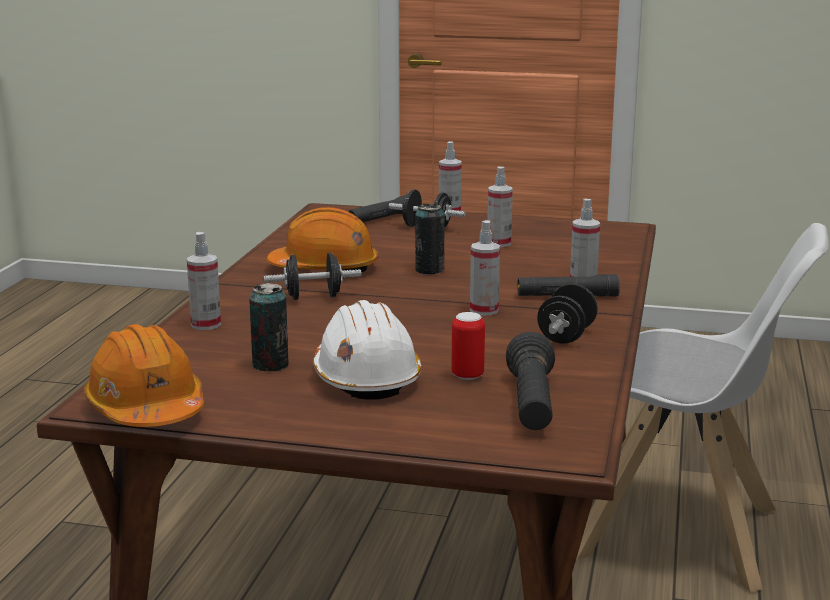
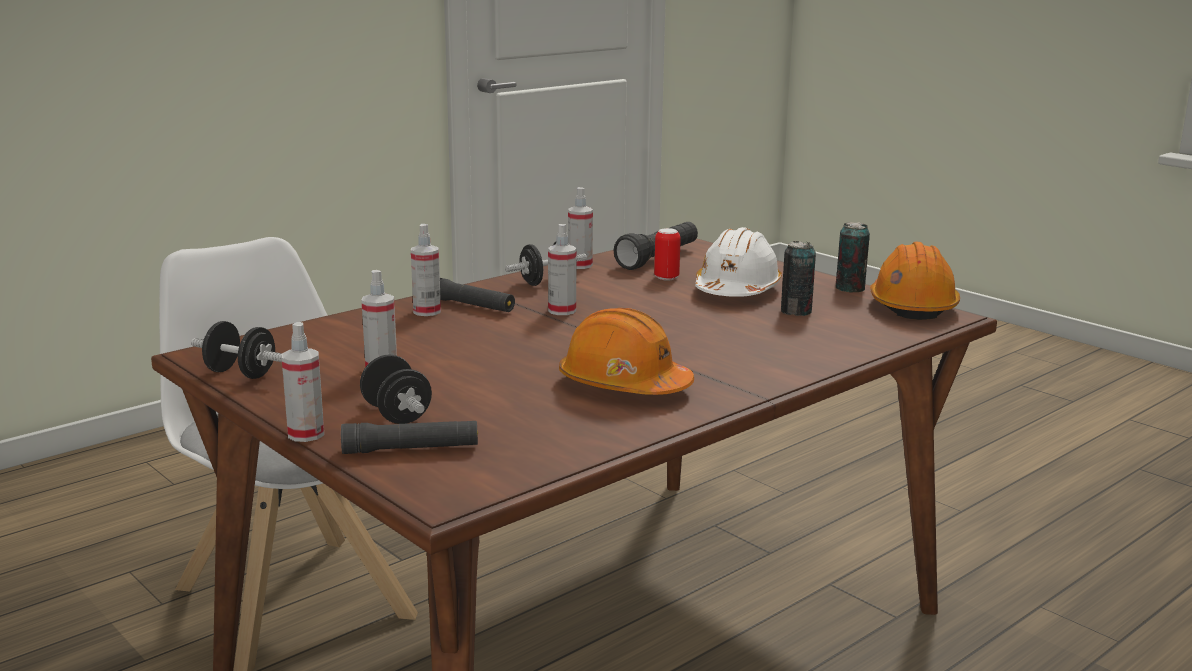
camera: 145 degrees left, 0 degrees up
spray bottle [187,232,221,330] -> spray bottle moved to [568,187,593,269]
black dumbbell [264,253,362,300] -> black dumbbell moved to [191,321,282,379]
can [415,204,445,275] -> can moved to [836,222,870,292]

